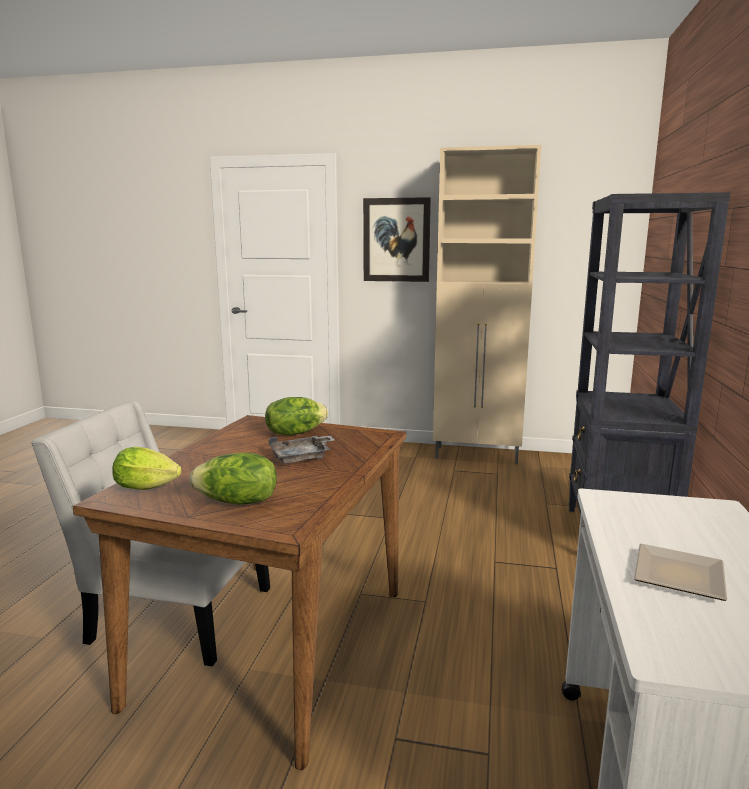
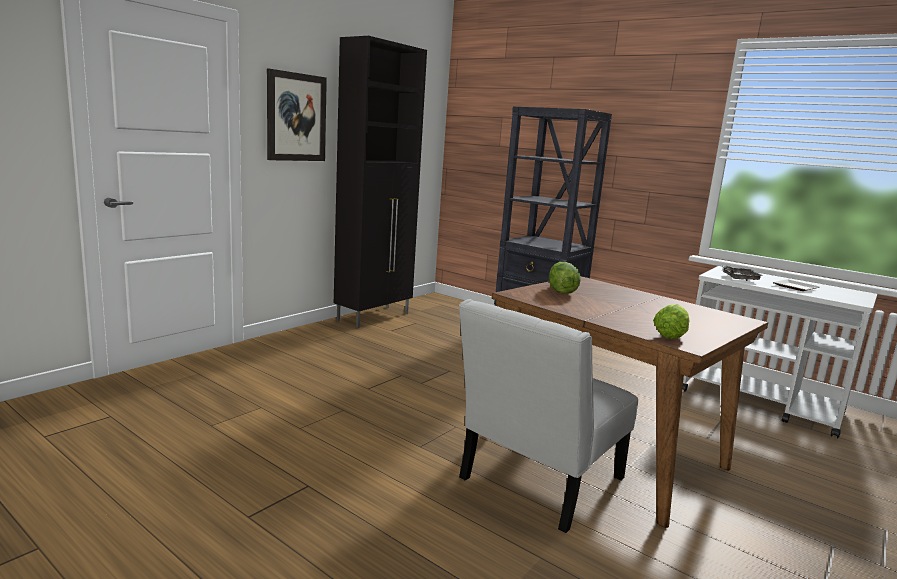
camera: 65 degrees left, 0 degrees up
lettuce [189,453,277,505] -> none
grey tray [268,435,335,463] -> grey tray moved to [722,265,763,281]
beige cabinet [433,145,541,464] -> black cabinet [334,36,427,328]

